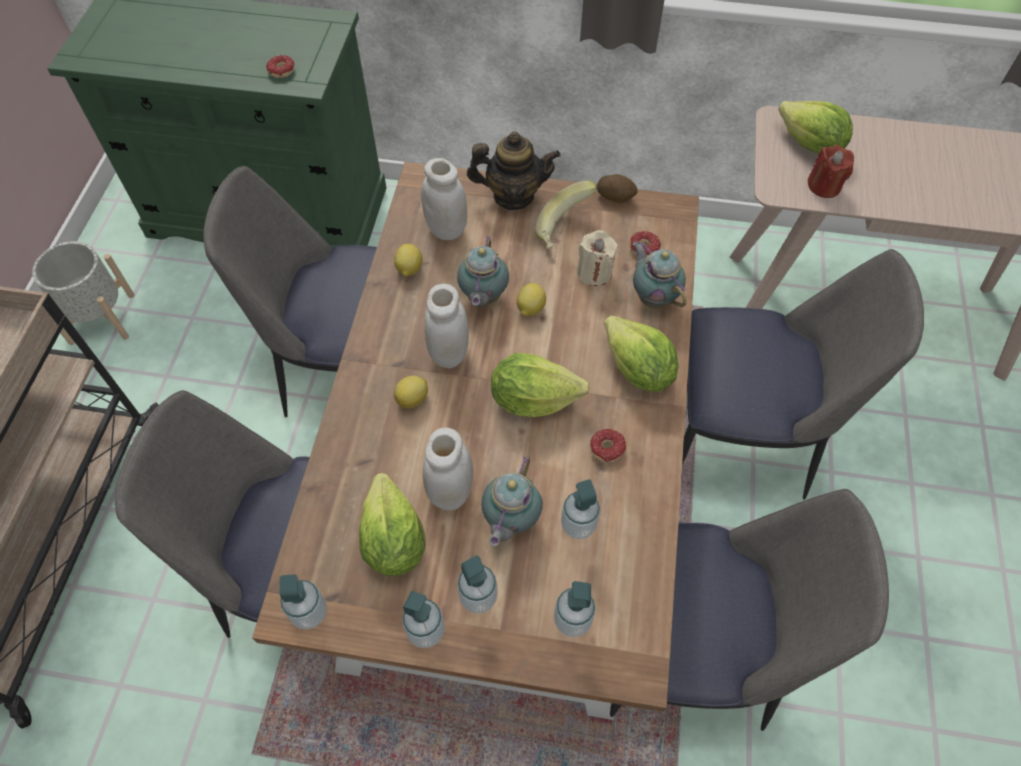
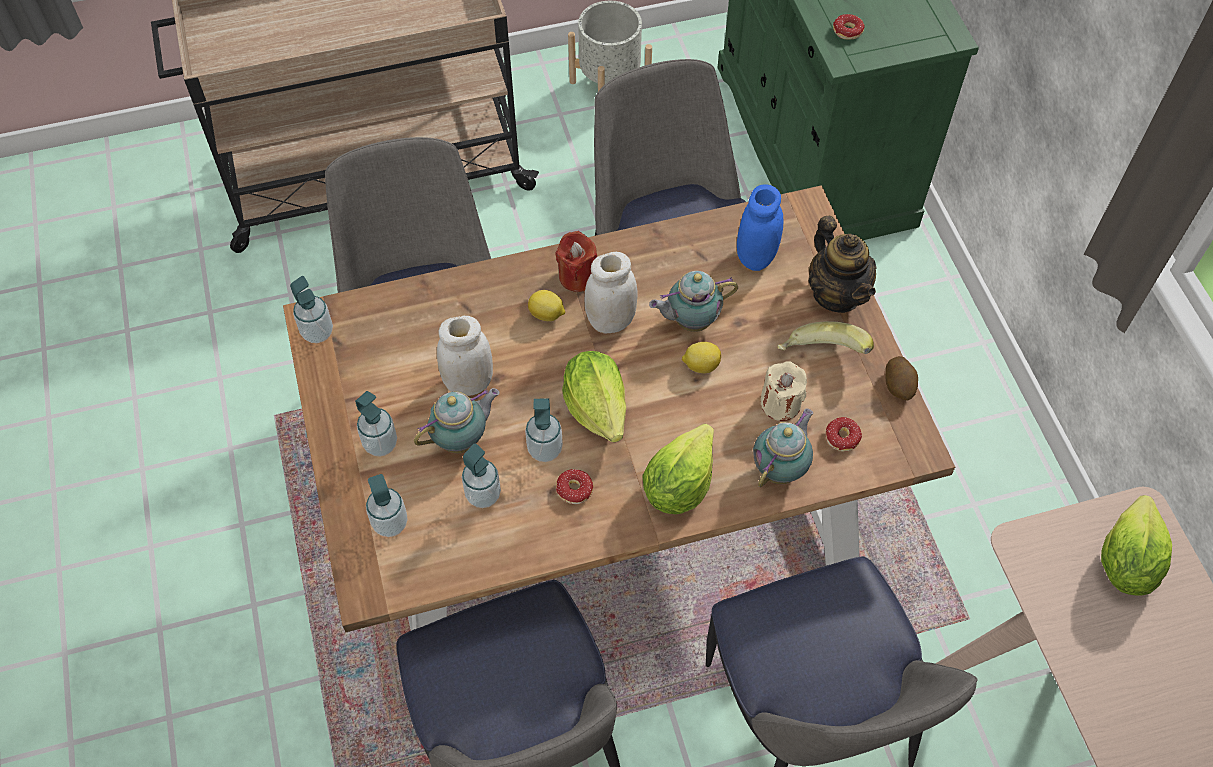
camera: 65 degrees right, 0 degrees up
lettuce [359,473,426,576] -> none
lemon [394,244,423,277] -> none
soap dispenser [402,591,445,648] -> soap dispenser moved to [525,398,563,462]
white jar [421,158,467,240] -> blue jar [737,184,783,271]
teapot [481,456,543,546] -> teapot turned 150 degrees clockwise [414,388,499,453]
red candle [808,145,854,198] -> red candle moved to [555,231,597,292]

